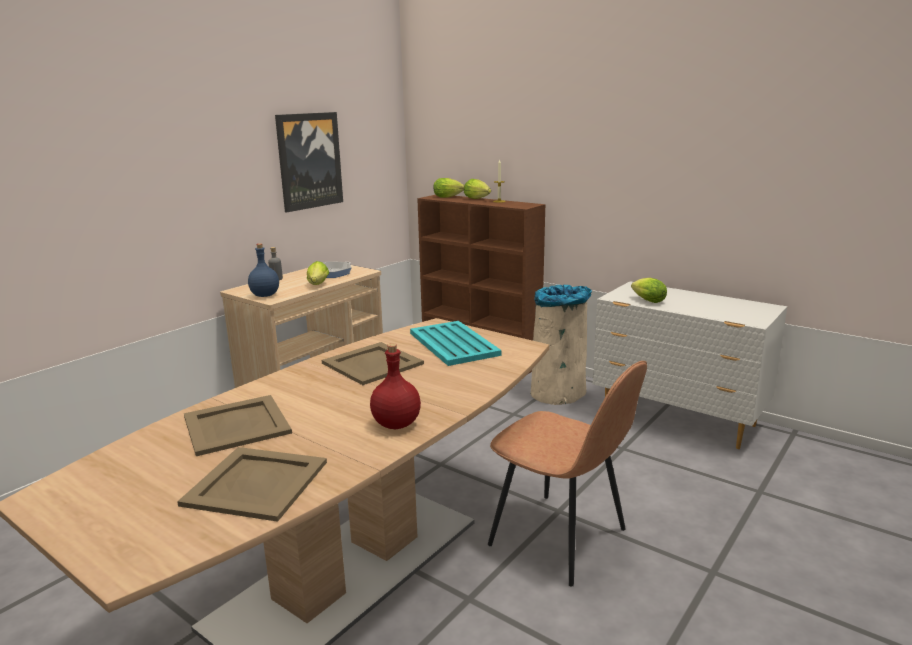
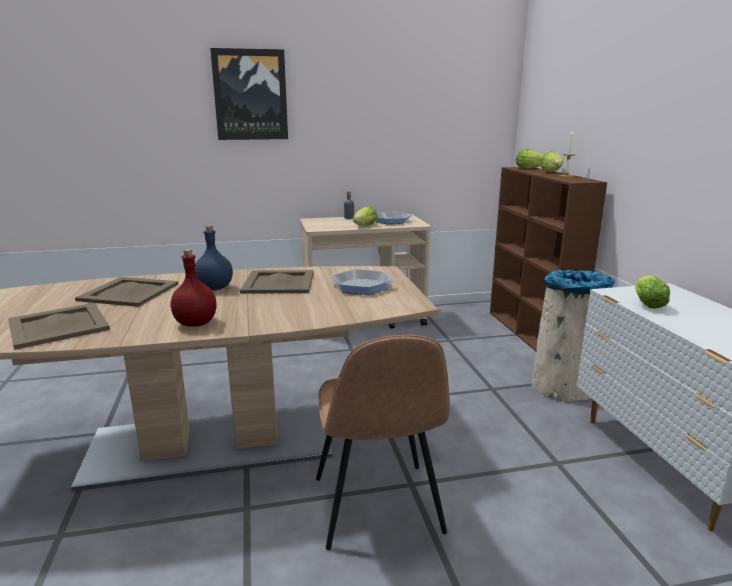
camera: 40 degrees right, 0 degrees up
blue bottle [248,243,279,297] -> blue bottle moved to [195,225,233,290]
picture [275,112,343,212] -> picture moved to [210,48,288,140]
turquoise tray [410,321,502,366] -> frying pan [330,269,395,295]

